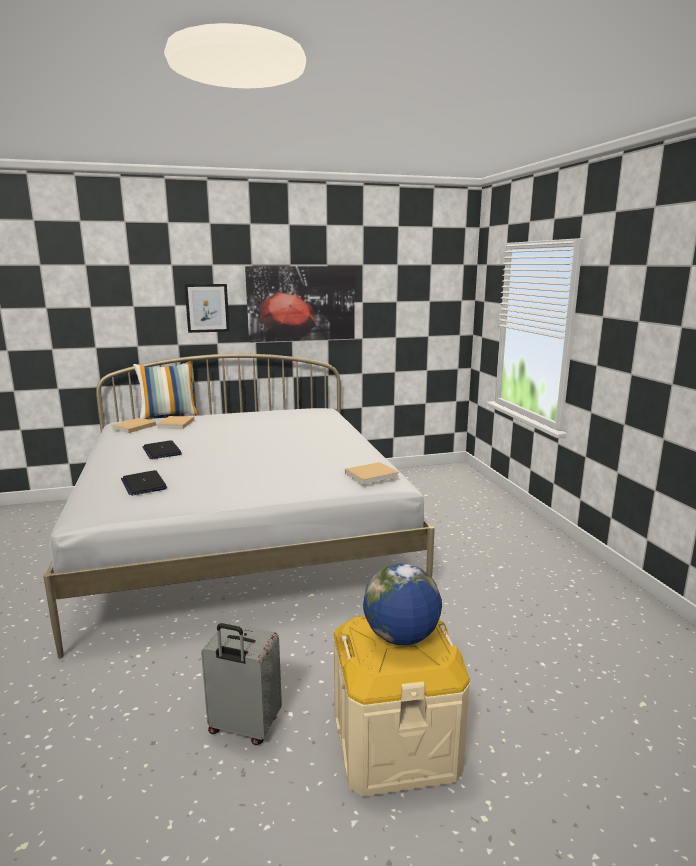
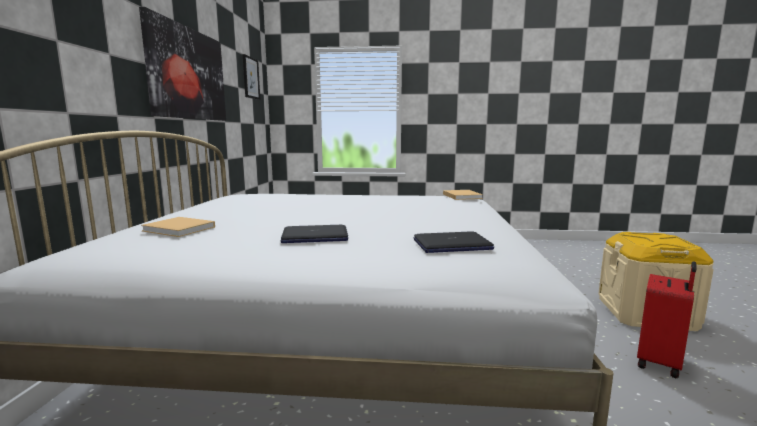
camera: 70 degrees left, 5 degrees down
beige book [111,418,156,433] -> none
pillow [133,361,199,419] -> none
picture [184,284,230,333] -> picture moved to [243,54,260,100]
grey suitcase [201,623,282,745] -> red suitcase [637,261,697,378]
globe [363,563,442,645] -> none

